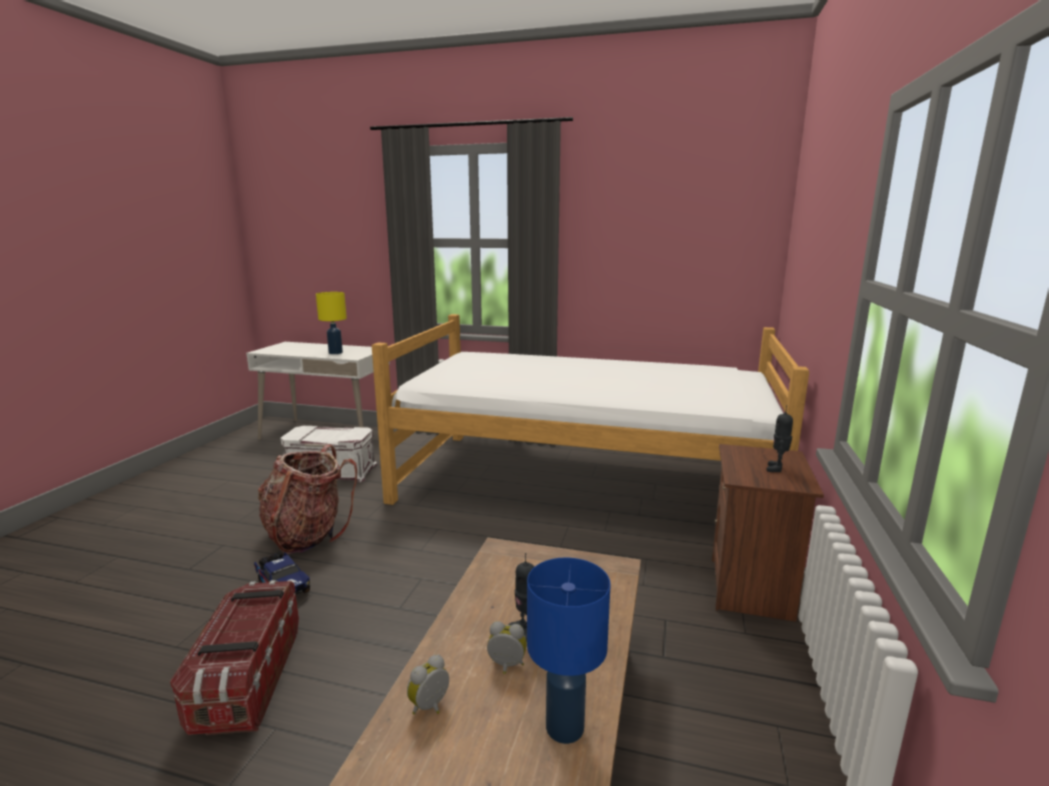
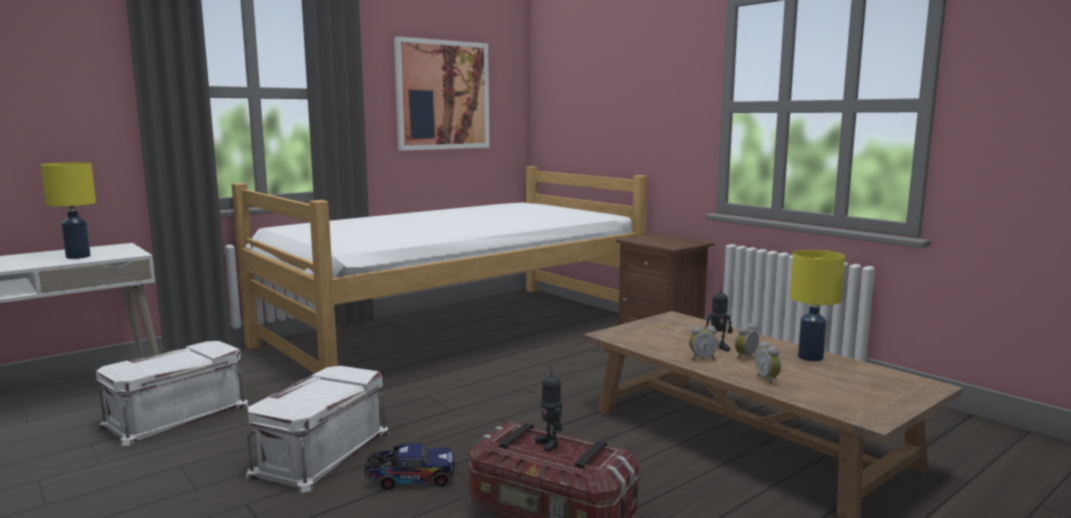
camera: 55 degrees left, 5 degrees down
backpack [258,444,357,554] -> white storage box [246,366,390,493]
blue table lamp [527,558,611,744] -> yellow table lamp [790,250,845,361]
toy robot [767,405,793,472] -> toy robot moved to [535,365,562,452]
none -> picture [394,36,489,151]
none -> alarm clock [689,326,718,360]

